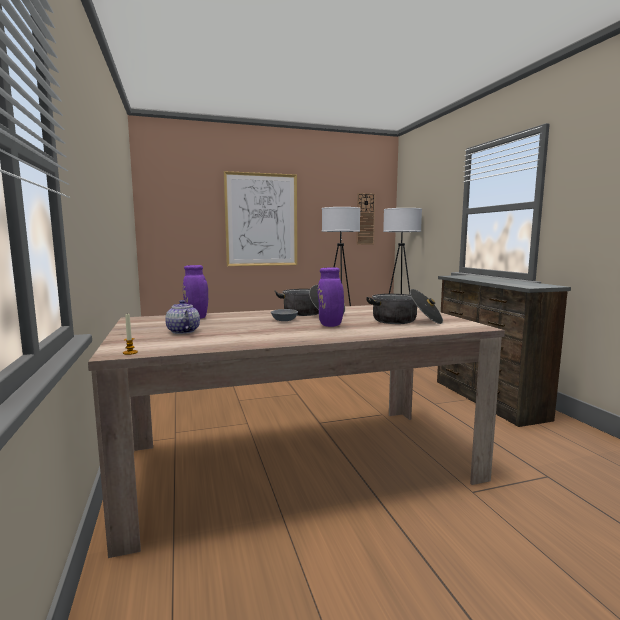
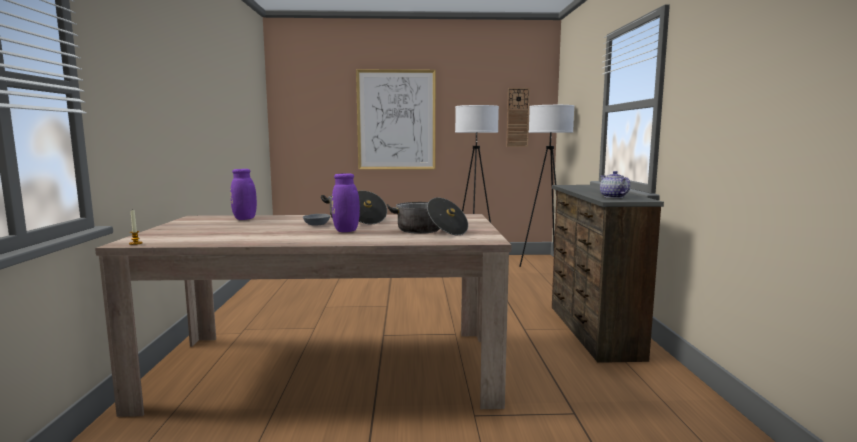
camera: 15 degrees right, 0 degrees up
teapot [165,300,200,334] -> teapot moved to [600,171,631,198]

